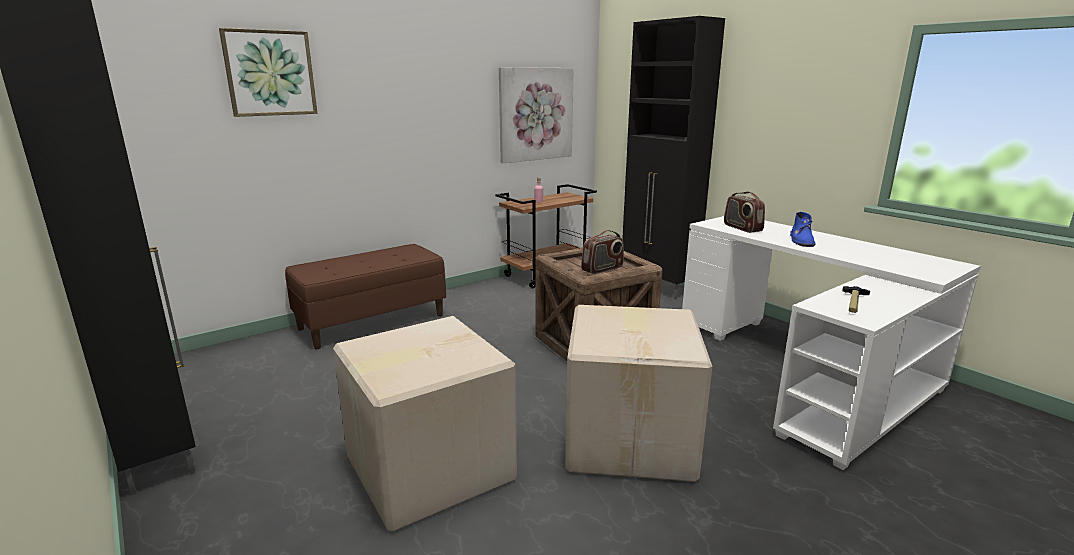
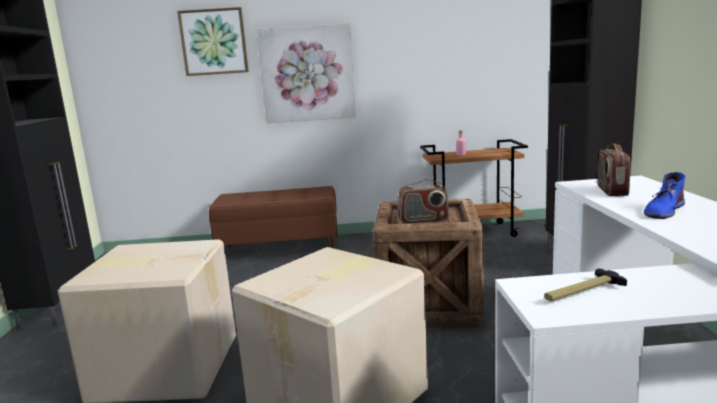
camera: 35 degrees right, 5 degrees down
picture [499,67,574,163] -> picture moved to [256,23,356,123]

